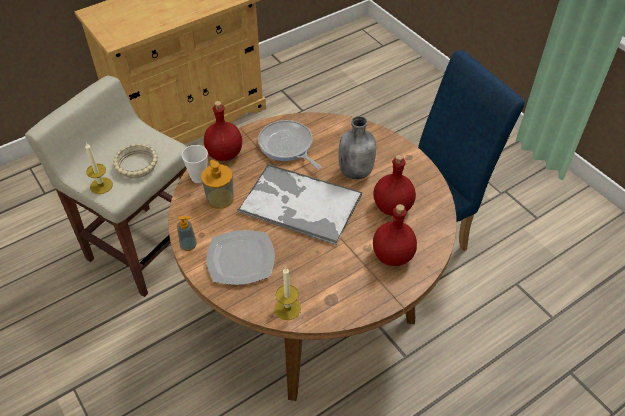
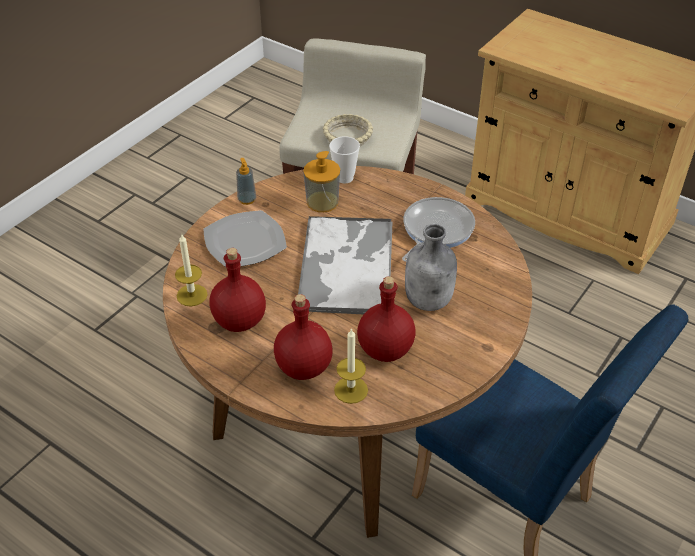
camera: 70 degrees right, 5 degrees down
candle [85,143,113,194] -> candle moved to [334,328,368,404]
red bottle [204,101,242,161] -> red bottle moved to [210,248,266,332]

